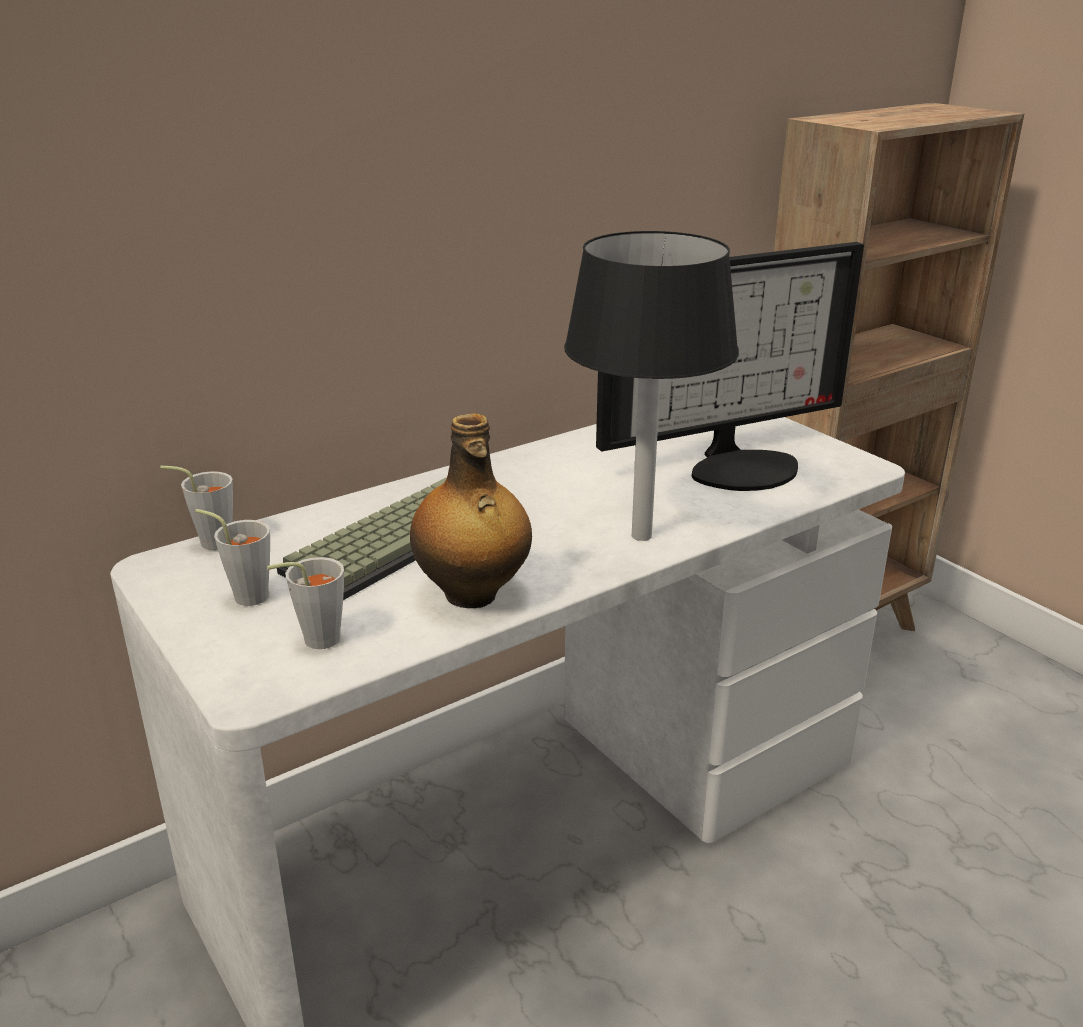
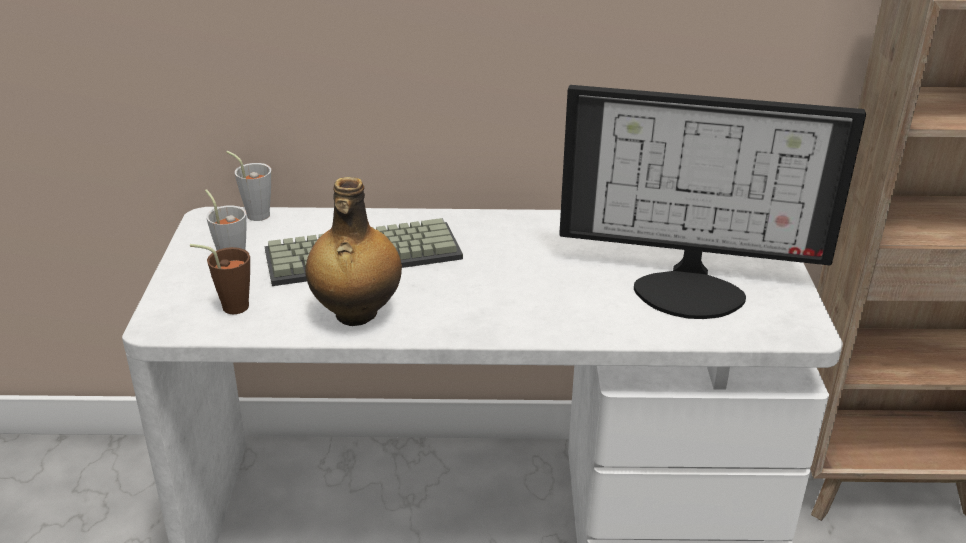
camera: 35 degrees right, 5 degrees up
grey cup [267,557,344,649] -> brown cup [190,244,250,314]
black table lamp [564,231,739,541] -> none

